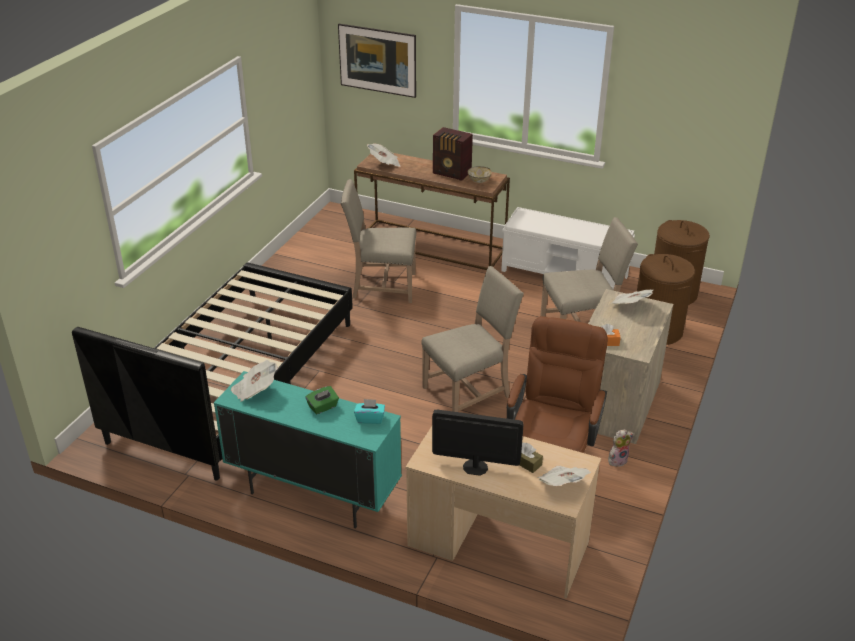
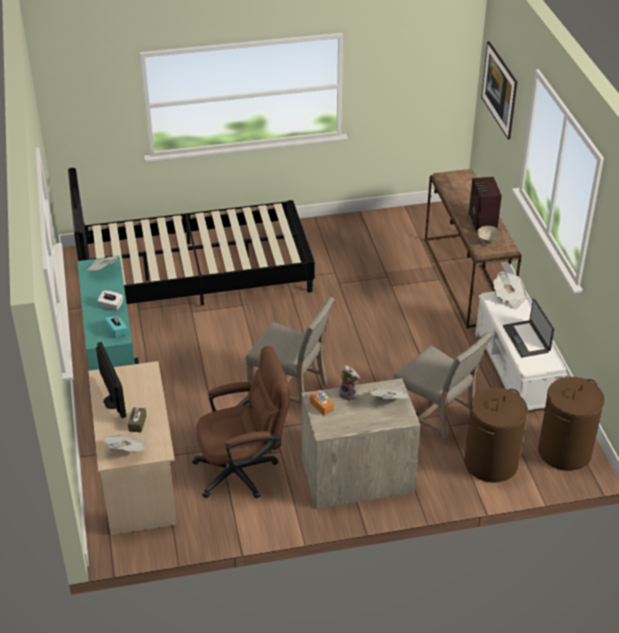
camera: 55 degrees right, 5 degrees up
green tissue box [306,386,339,414] -> white tissue box [97,290,123,311]
beige chair [341,179,416,303] -> none
newspaper [367,144,401,167] -> newspaper moved to [493,271,528,310]
plush toy [608,429,634,467] -> plush toy moved to [338,365,360,401]
none -> laptop [503,298,554,358]

